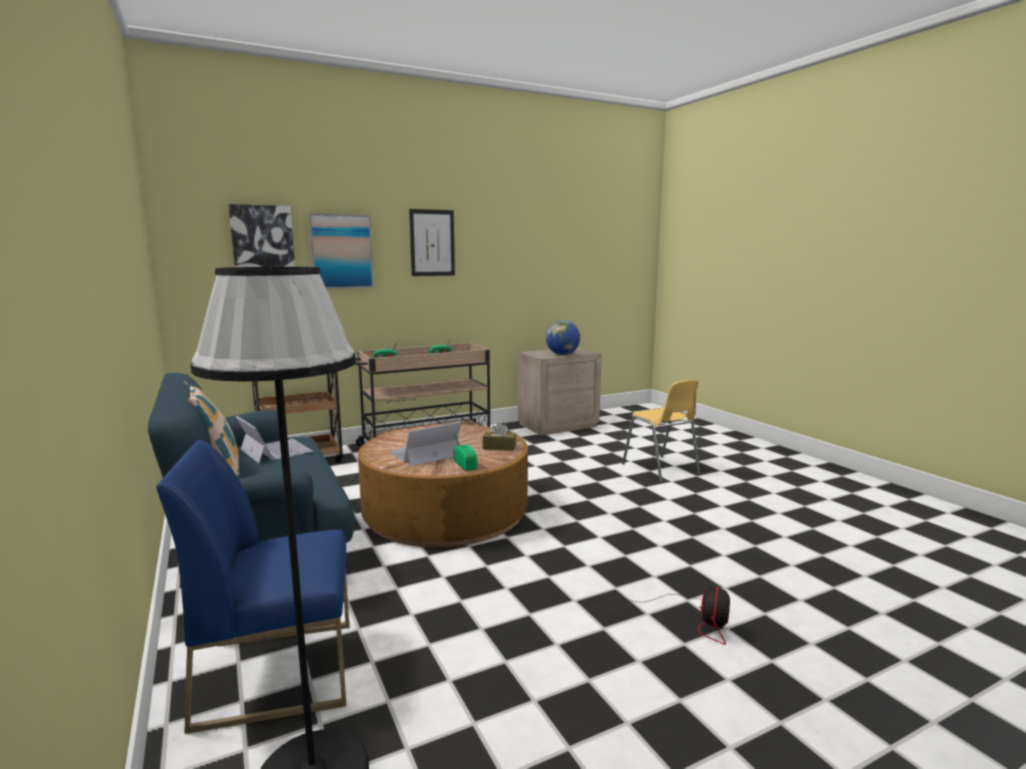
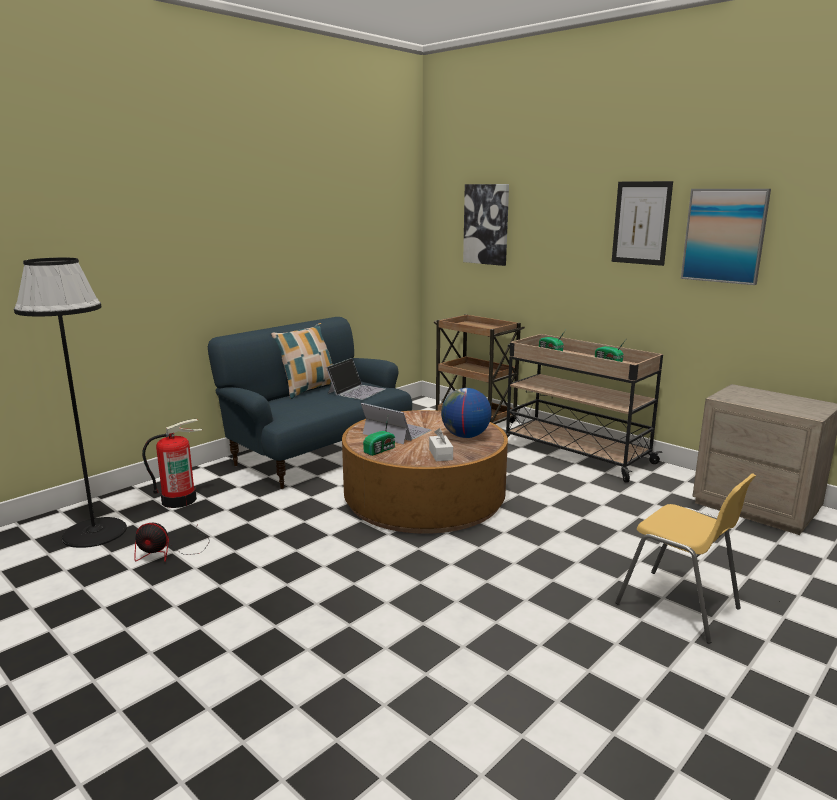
camera: 70 degrees right, 5 degrees up
blue chair [156,440,349,734] -> fire extinguisher [142,419,202,508]
picture [308,213,374,289] -> picture moved to [681,189,771,285]
brown tissue box [483,422,516,451] -> white tissue box [429,428,453,461]
globe [546,320,580,355] -> globe moved to [441,388,492,438]
yellow chair [622,380,700,483] -> yellow chair turned 90 degrees counterclockwise [615,473,756,644]
fan [629,586,730,645] -> fan moved to [134,523,210,562]

